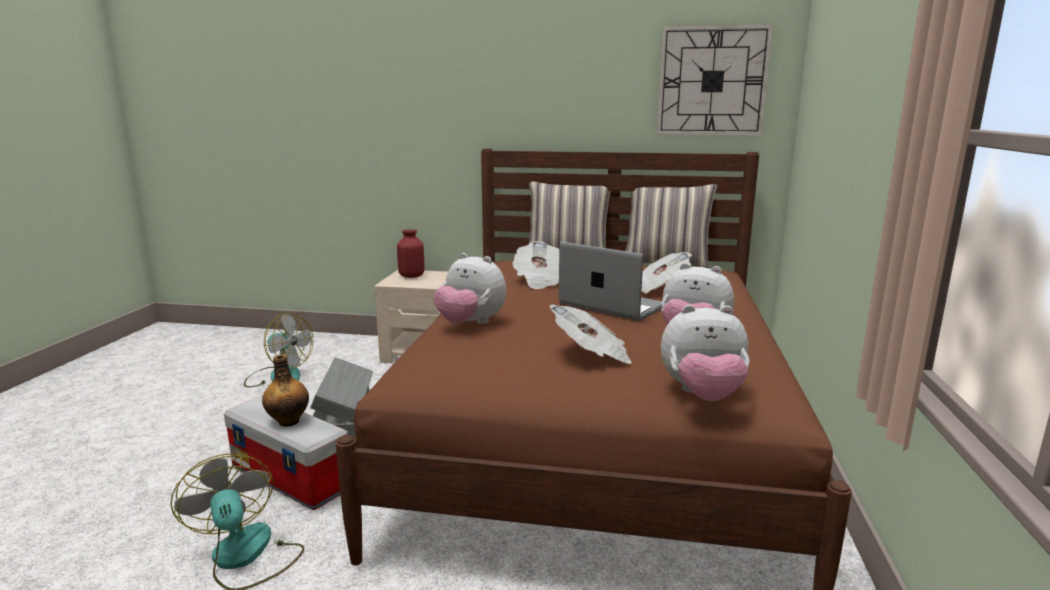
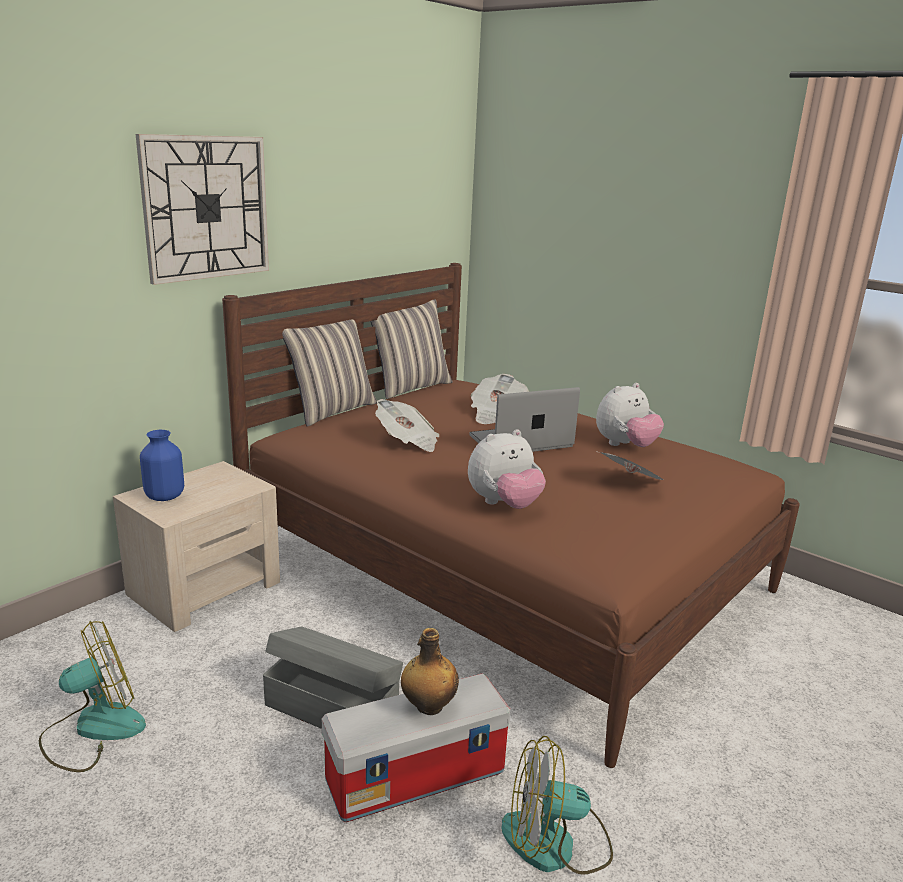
camera: 60 degrees left, 5 degrees up
red vase [397,229,425,278] -> blue vase [140,430,184,501]
wall clock [657,24,773,136] -> wall clock moved to [136,134,269,285]
plush toy [661,305,750,401] -> none

